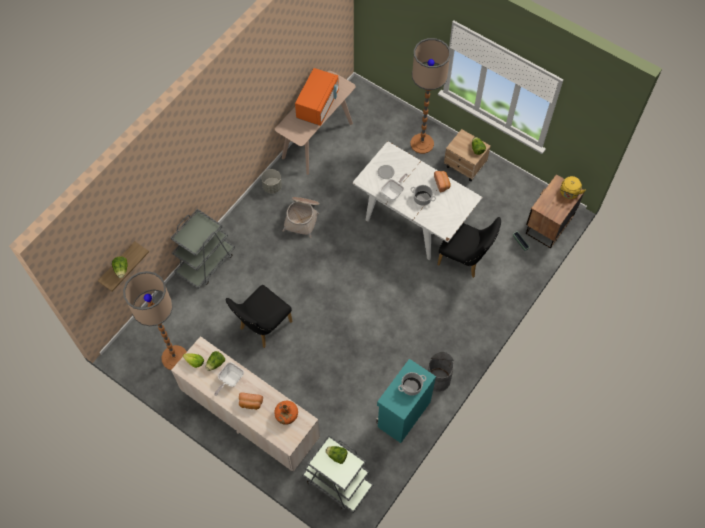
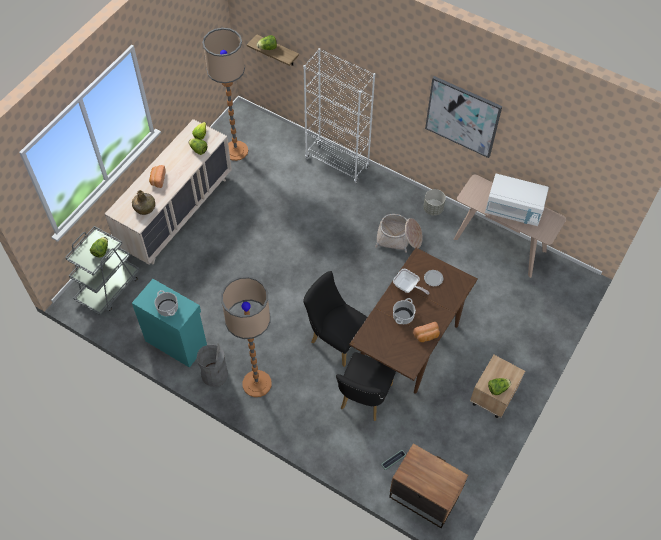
camera: 85 degrees right, 5 degrees down
grey cart [171,209,235,289] -> white bookcase [303,48,375,183]
frying pan [214,362,244,396] -> none
black chair [225,285,293,348] -> black chair moved to [303,271,367,367]
orange bottle [274,401,298,425] -> green bottle [132,190,155,215]
orange microwave [295,68,339,126] -> white microwave [485,174,549,226]
white dining table [352,141,483,260] -> brown dining table [349,248,478,394]
floor lamp [411,38,451,154] -> floor lamp moved to [221,276,272,397]
yellow kettle [560,176,586,199] -> none
none -> picture [425,76,502,158]

